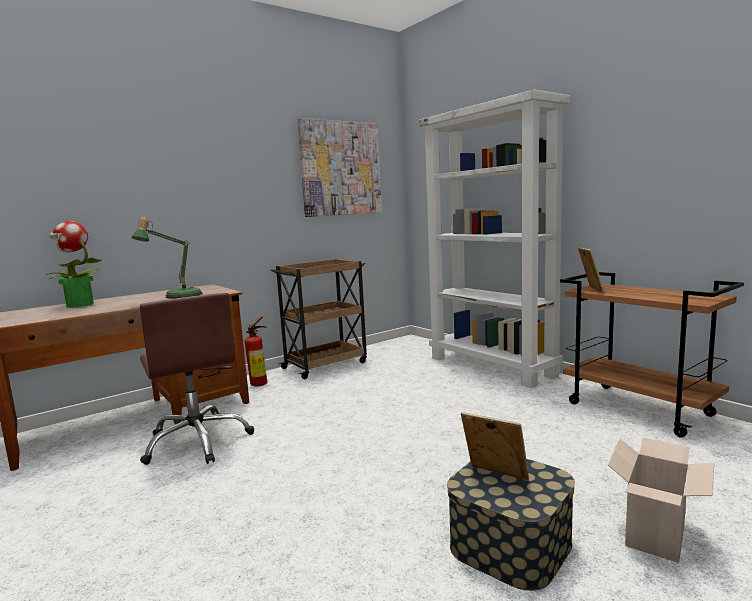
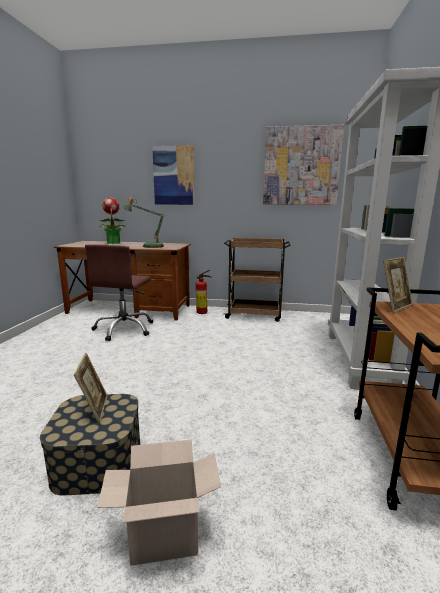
camera: 45 degrees right, 5 degrees up
none -> picture [152,145,195,205]

